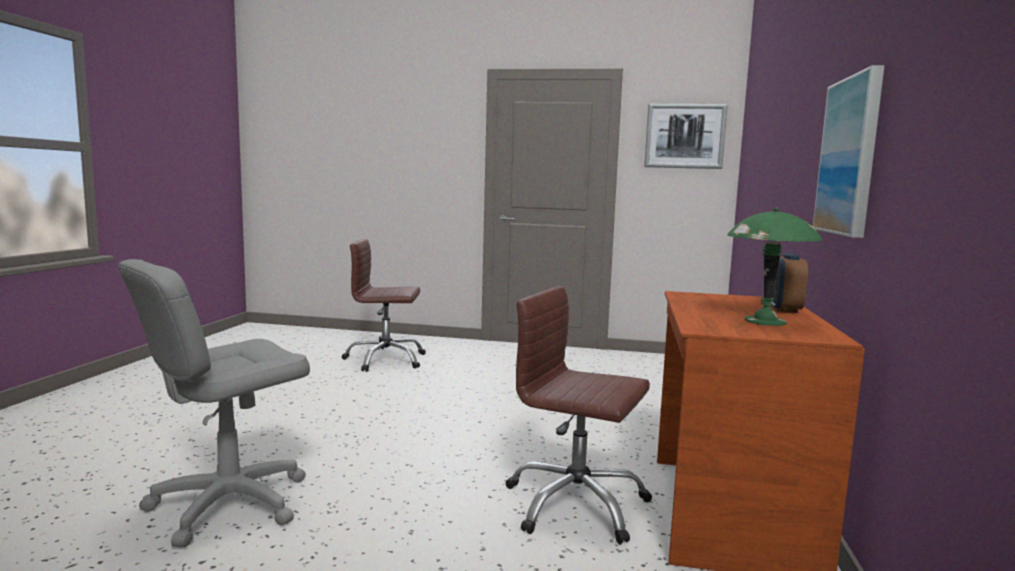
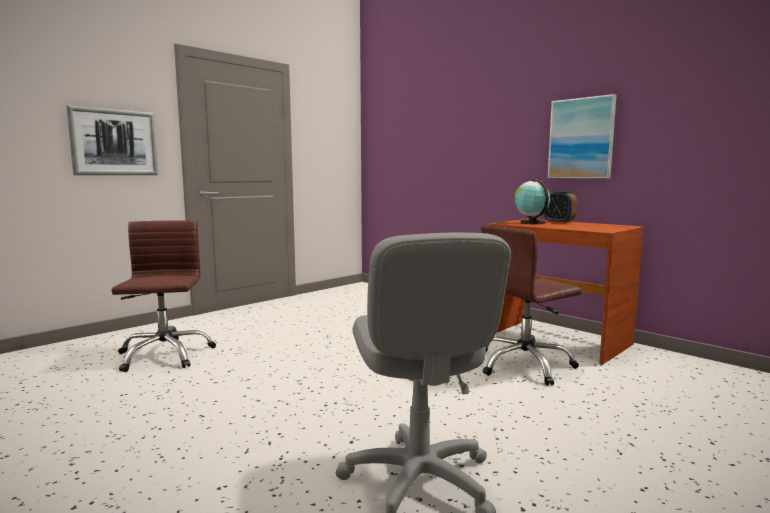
camera: 55 degrees left, 0 degrees up
brown office chair [341,239,426,372] -> brown office chair turned 135 degrees clockwise [112,220,216,372]
picture [644,104,728,169] -> picture moved to [66,105,158,175]
green table lamp [727,207,823,326] -> none
none -> globe [515,180,550,224]

